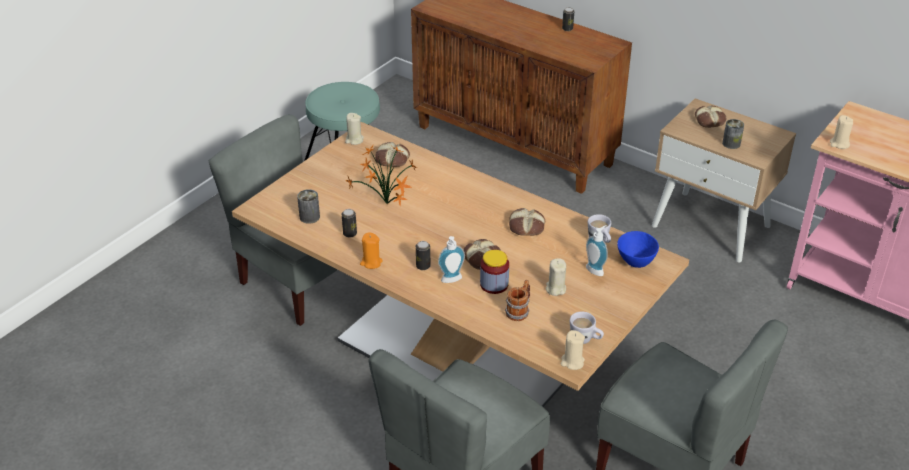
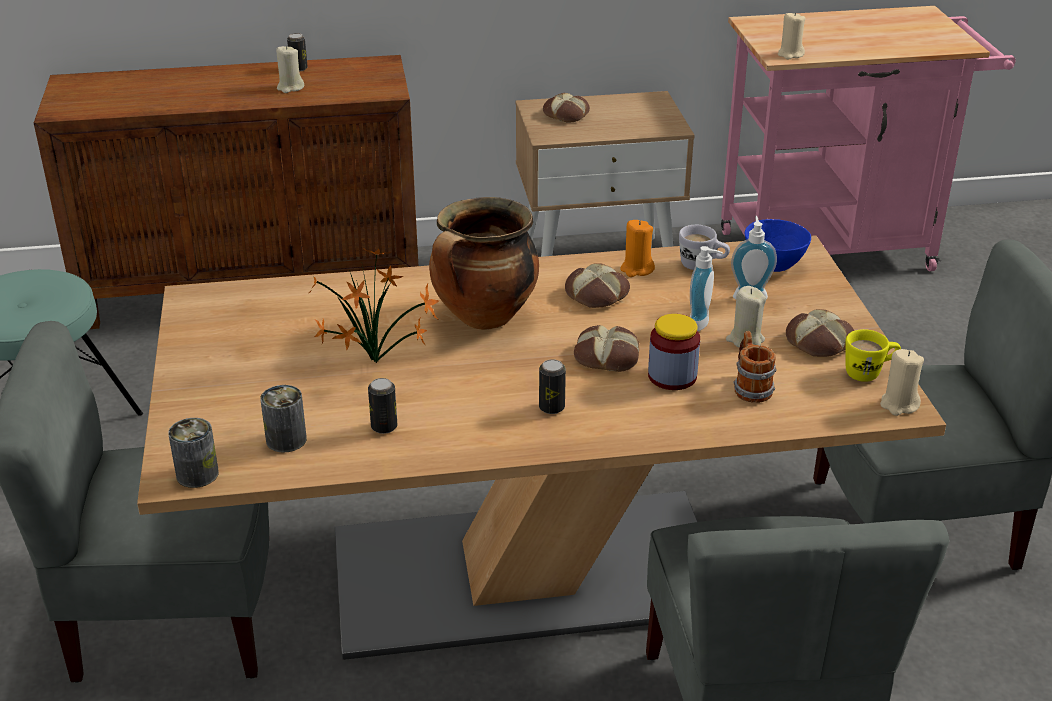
camera: 45 degrees left, 5 degrees down
beige candle [345,113,364,145] -> beige candle moved to [276,45,304,93]
orange candle [360,232,383,269] -> orange candle moved to [620,220,655,277]
bread [375,142,410,167] -> bread moved to [786,309,854,357]
soap dispenser [438,236,465,283] -> soap dispenser moved to [690,246,723,332]
white mug [570,311,604,344] -> yellow mug [845,329,901,382]
can [722,119,744,149] -> can moved to [168,418,219,488]
none -> cooking pot [429,197,539,330]

